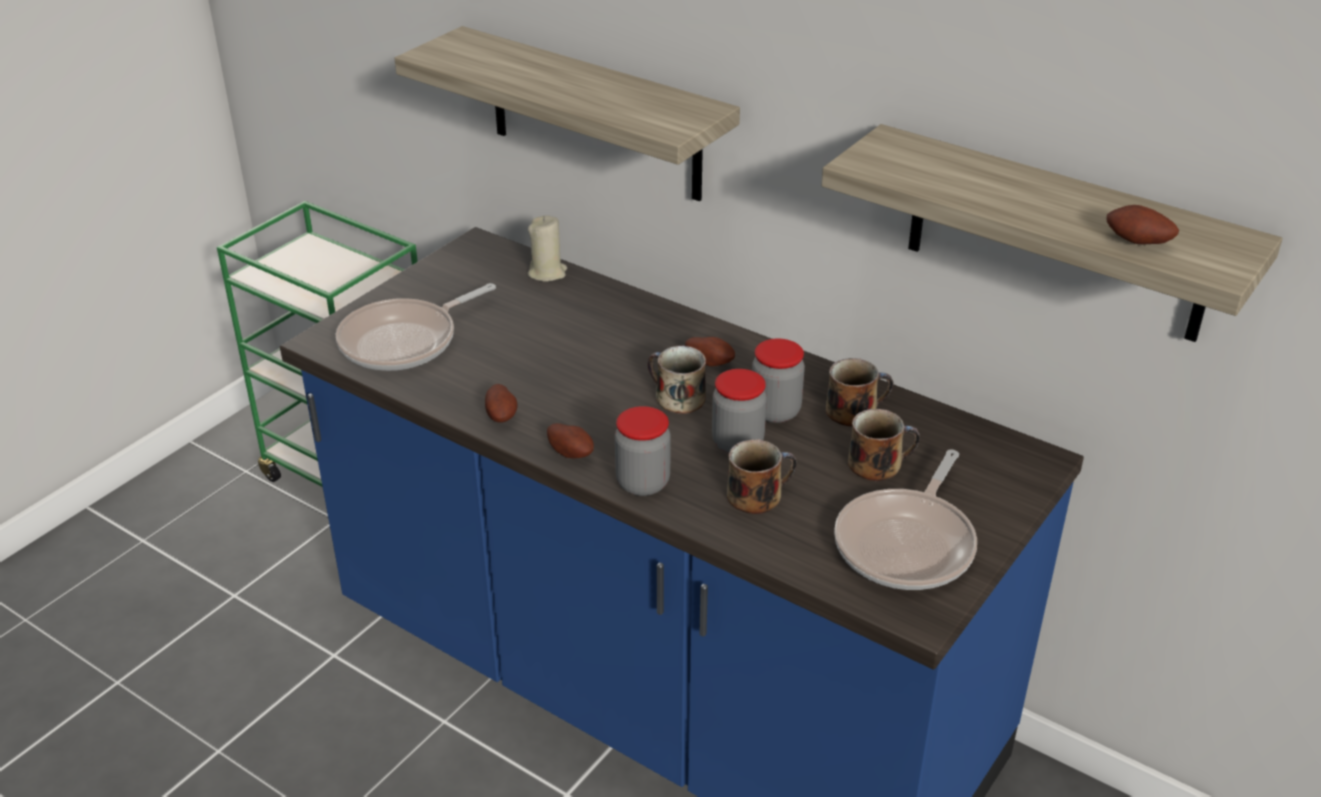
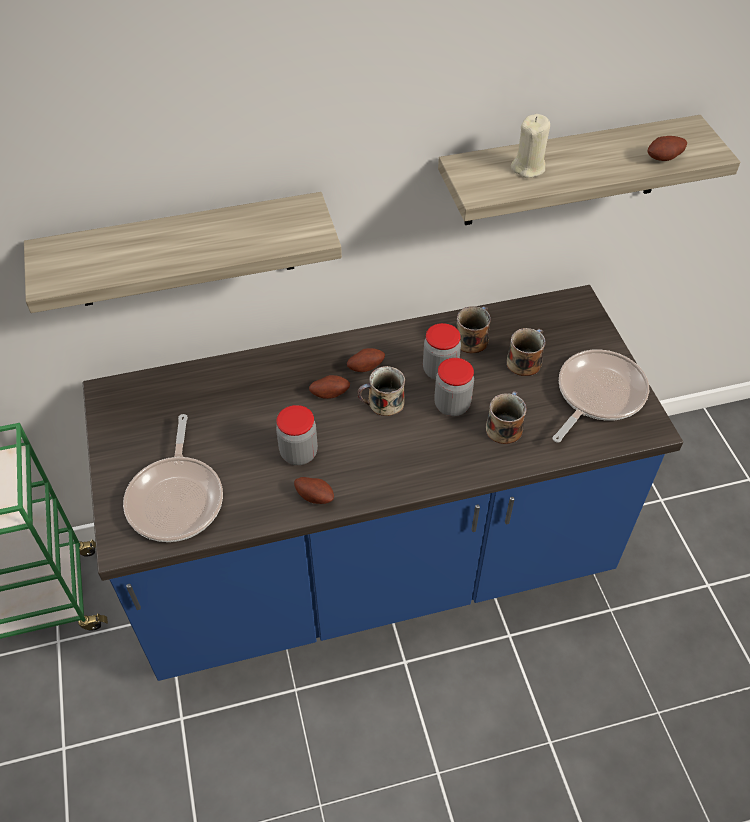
camera: 50 degrees left, 15 degrees up
beige candle [527,215,567,282] -> beige candle moved to [511,114,550,178]
potato [547,423,594,459] -> potato moved to [309,375,350,399]
jar [615,406,671,496] -> jar moved to [276,405,318,465]
frying pan [834,450,977,590] -> frying pan turned 120 degrees counterclockwise [552,349,649,443]

